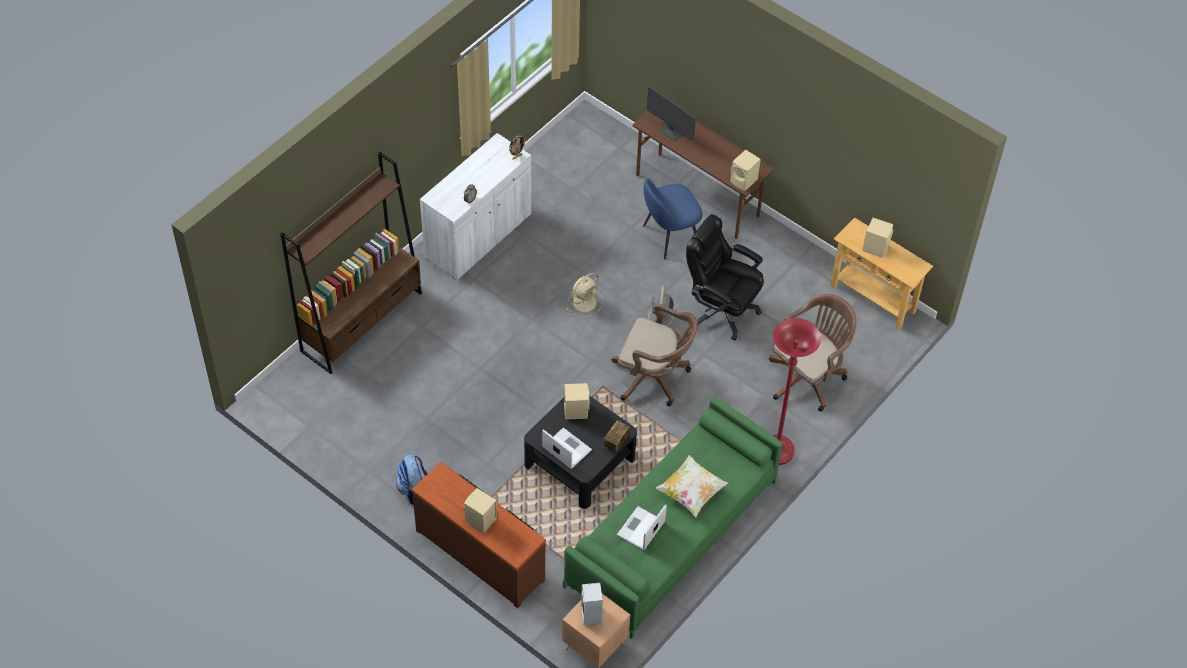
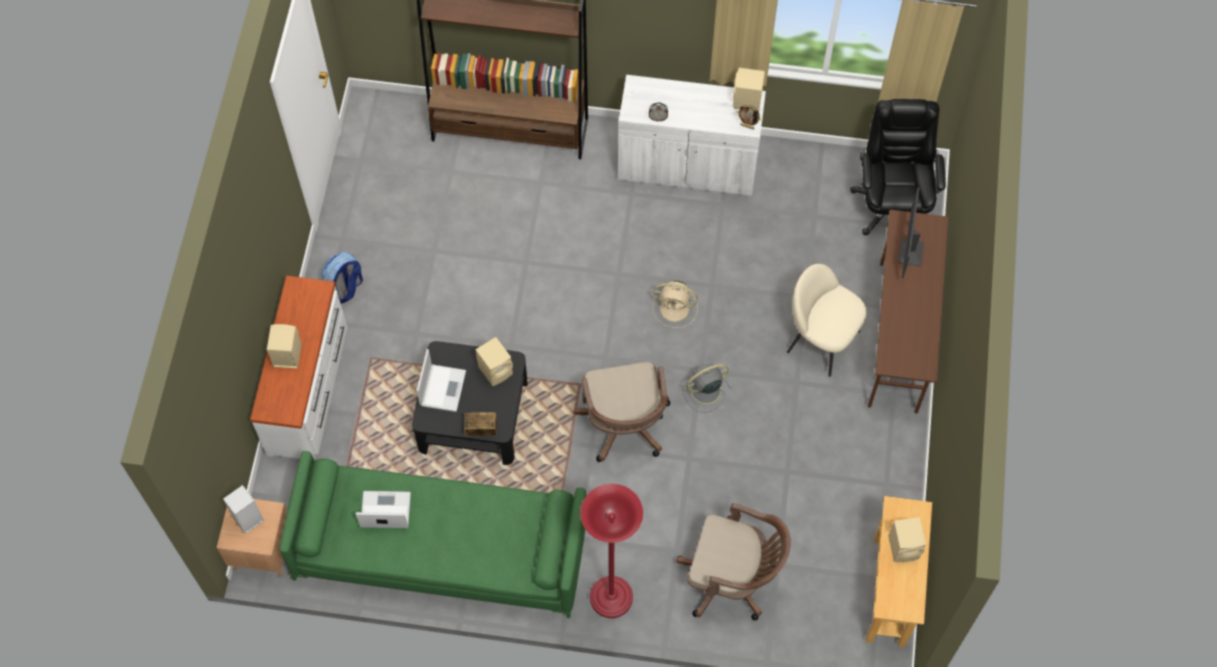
camera: 60 degrees right, 10 degrees up
brown dresser [411,462,546,608] -> white dresser [250,276,347,460]
blue chair [643,179,702,260] -> beige chair [787,264,867,377]
pillow [656,455,728,517] -> none
black office chair [686,214,764,341] -> black office chair moved to [850,99,946,235]
beige speaker [730,150,761,191] -> beige speaker moved to [733,68,765,112]

